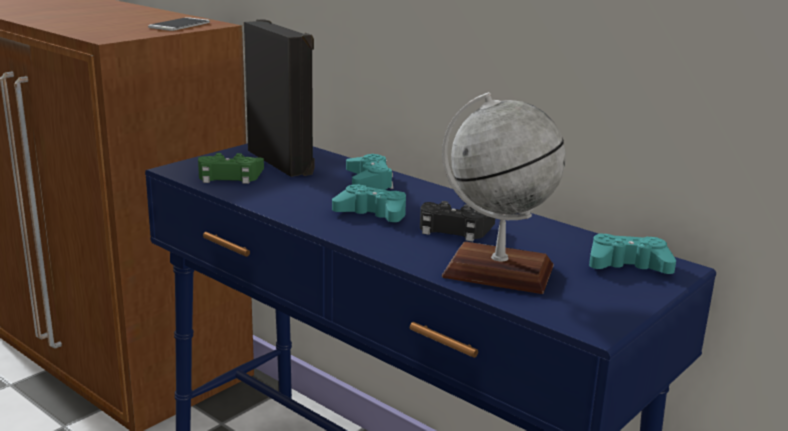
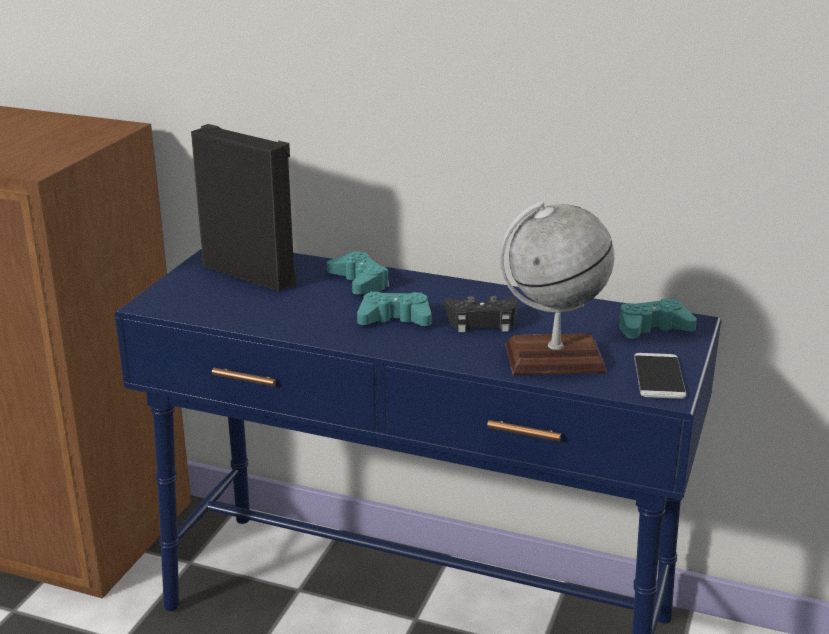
camera: 20 degrees left, 5 degrees up
phone [148,17,210,31] -> phone moved to [634,353,687,399]
green game controller [198,153,264,184] -> none

